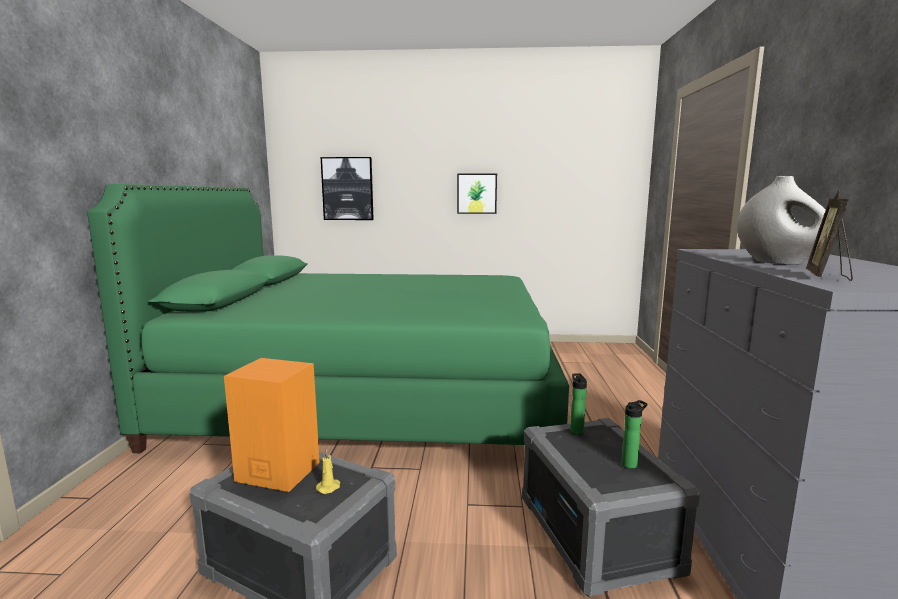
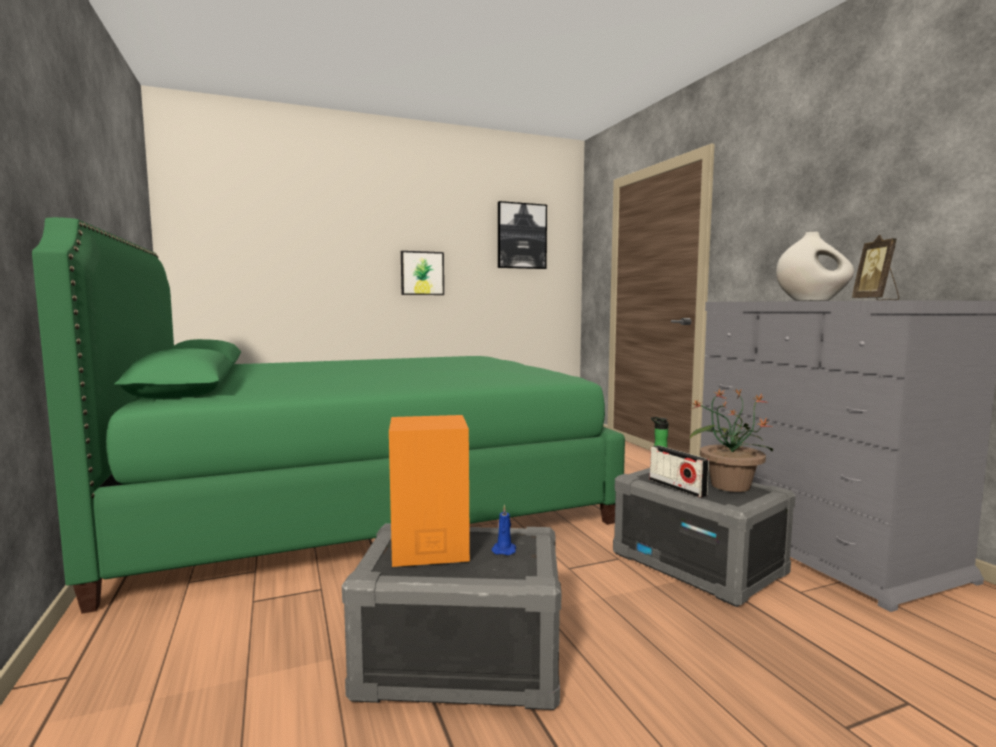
camera: 25 degrees left, 5 degrees down
yellow candle [316,449,340,494] -> blue candle [491,504,516,555]
picture [321,157,374,220] -> picture moved to [498,201,547,269]
bottle [621,400,647,469] -> potted plant [690,389,773,492]
none -> radio [650,445,709,497]

